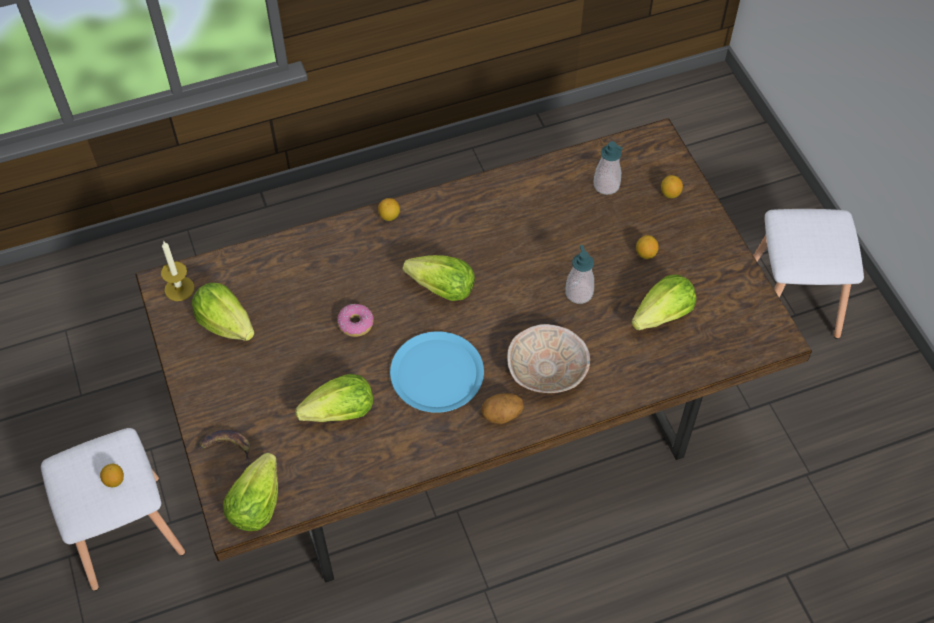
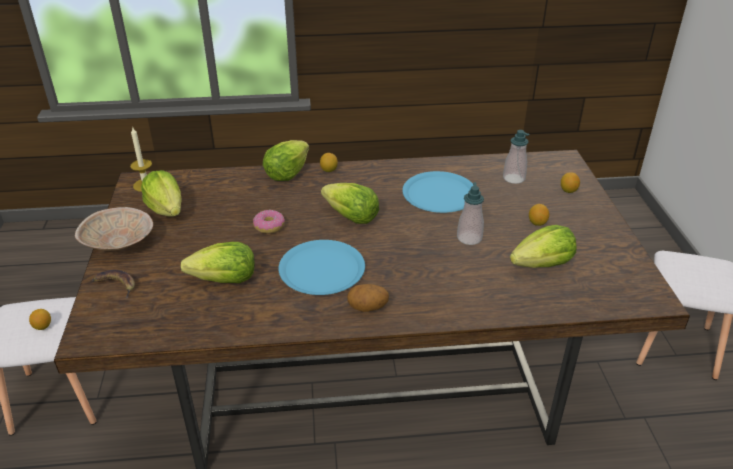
camera: 15 degrees right, 20 degrees down
lettuce [223,453,278,531] -> lettuce moved to [263,140,309,181]
beige bowl [507,324,590,393] -> beige bowl moved to [75,207,153,251]
none -> blue plate [402,171,473,213]

